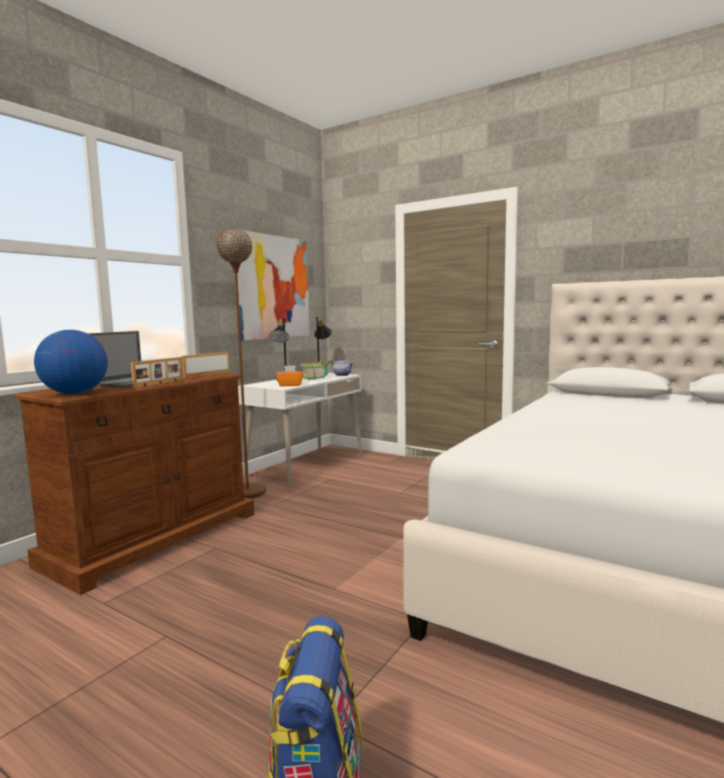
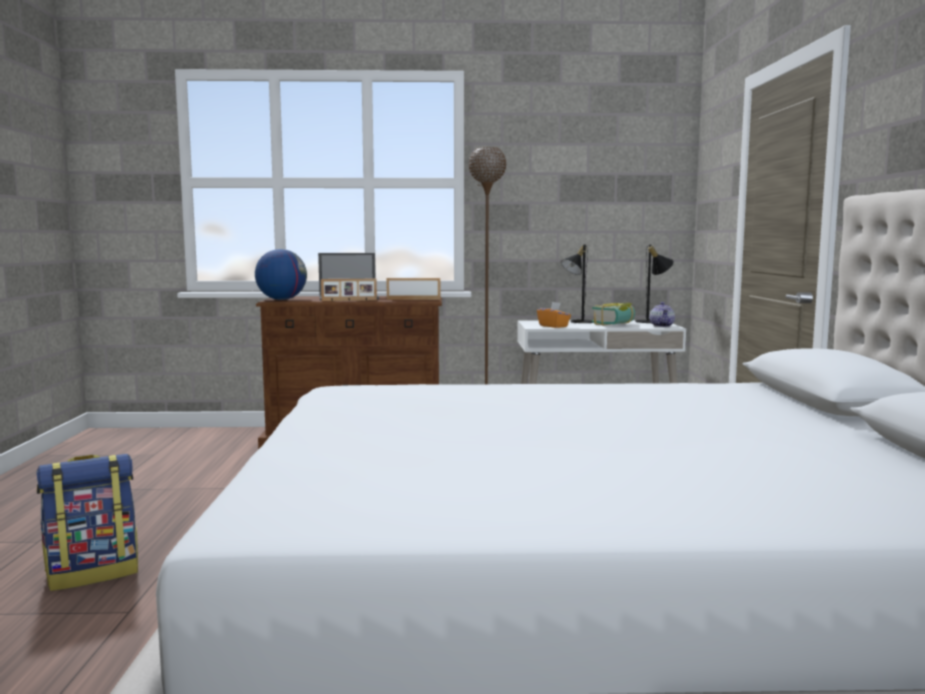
camera: 55 degrees right, 0 degrees up
picture [235,229,310,341] -> none

